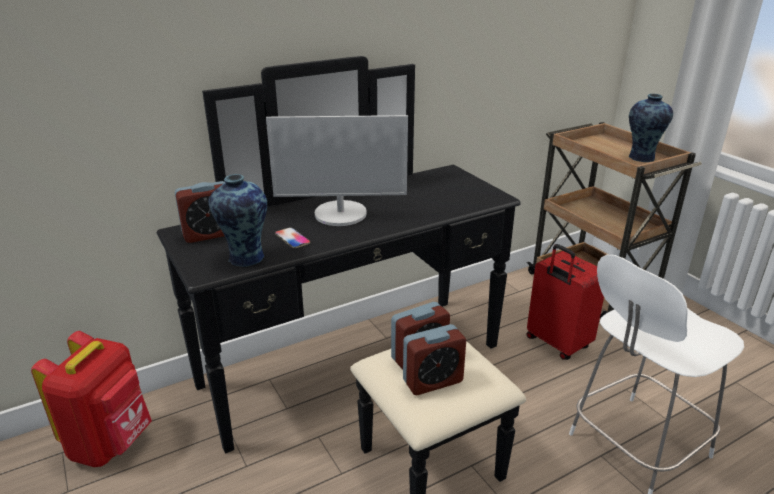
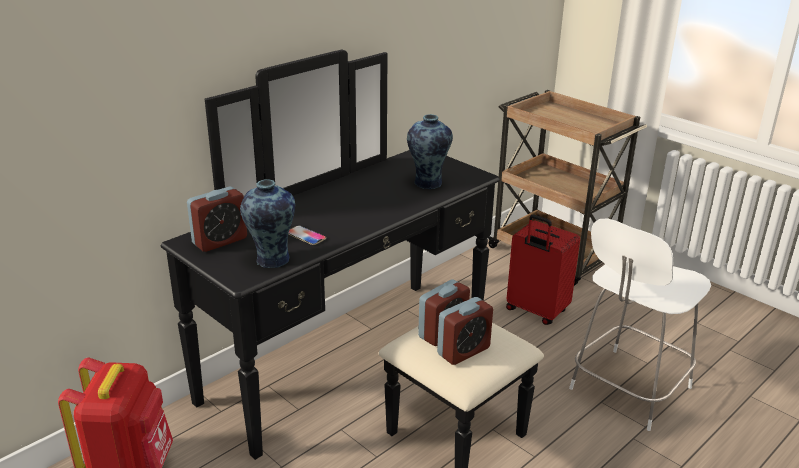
camera: 15 degrees left, 0 degrees up
monitor [266,115,408,226] -> none
vase [629,94,673,162] -> vase moved to [407,114,453,189]

